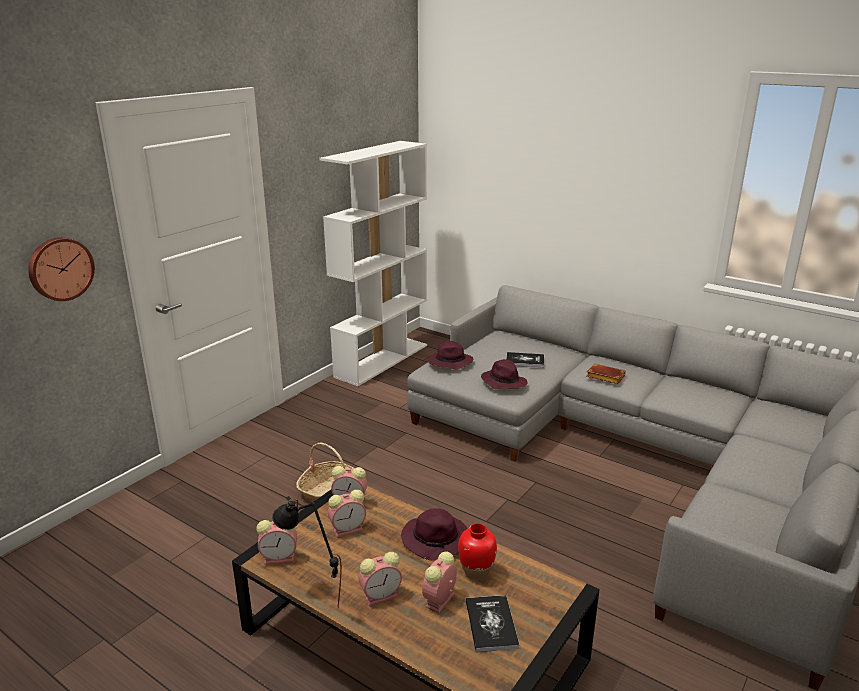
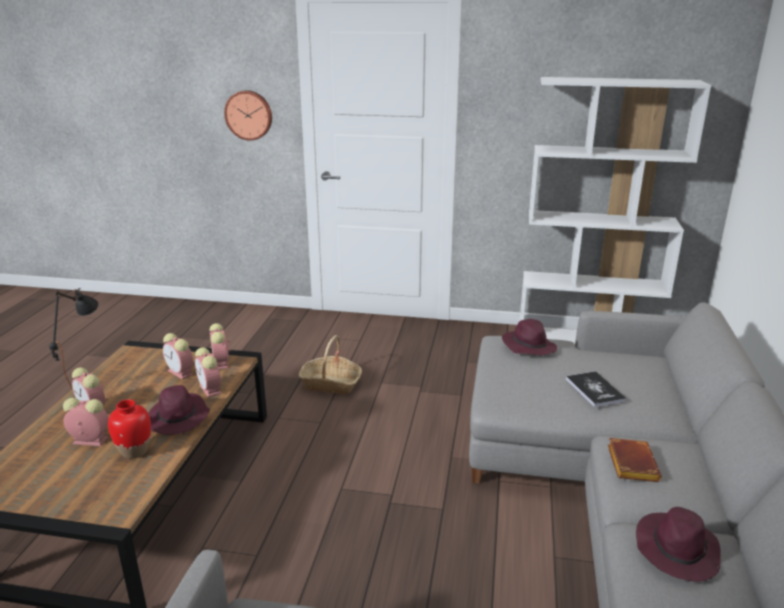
camera: 65 degrees right, 0 degrees up
alarm clock [257,520,297,565] -> alarm clock moved to [195,347,221,397]
book [466,595,519,652] -> none
purple hat [481,359,528,389] -> purple hat moved to [636,507,721,582]

